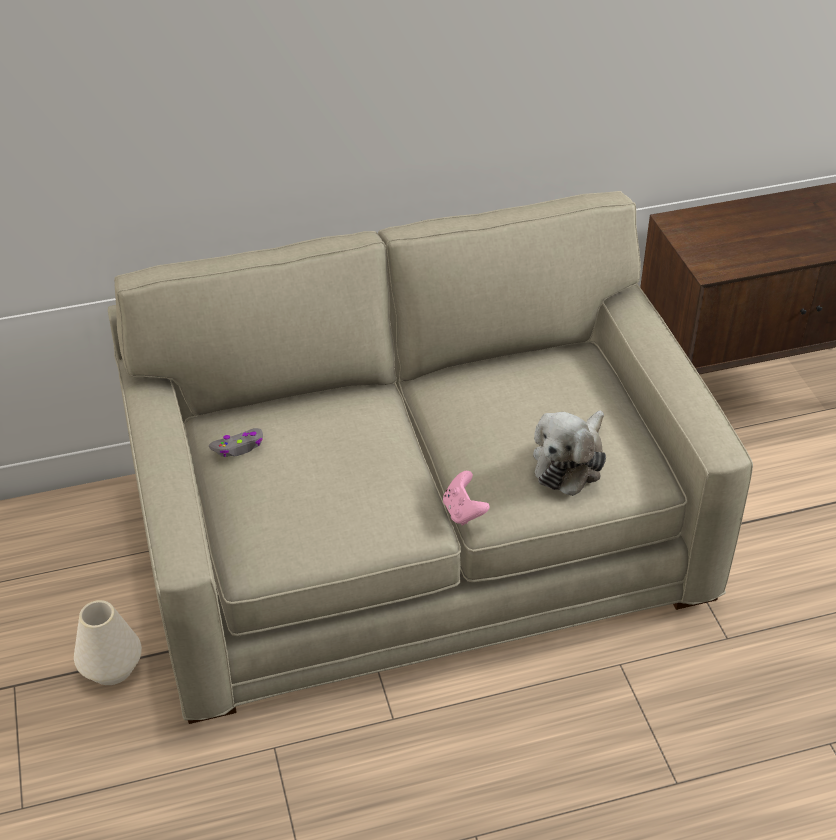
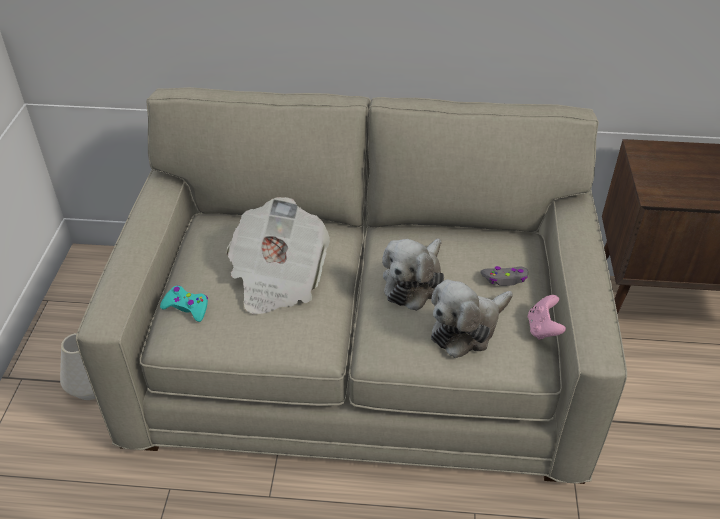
camera: 20 degrees right, 0 degrees up
grey game controller [209,428,263,457] -> grey game controller moved to [481,266,528,286]
pink game controller [443,471,490,526] -> pink game controller moved to [528,295,566,340]
none -> turquoise game controller [160,285,208,322]
none -> newspaper [227,197,330,314]
none -> plush toy [382,238,444,311]

